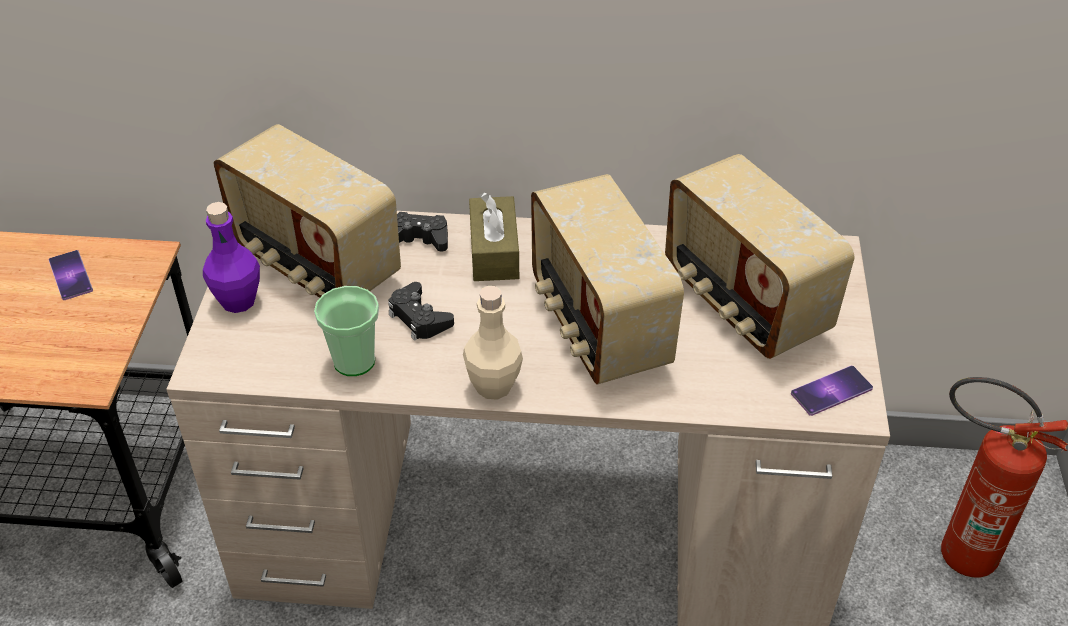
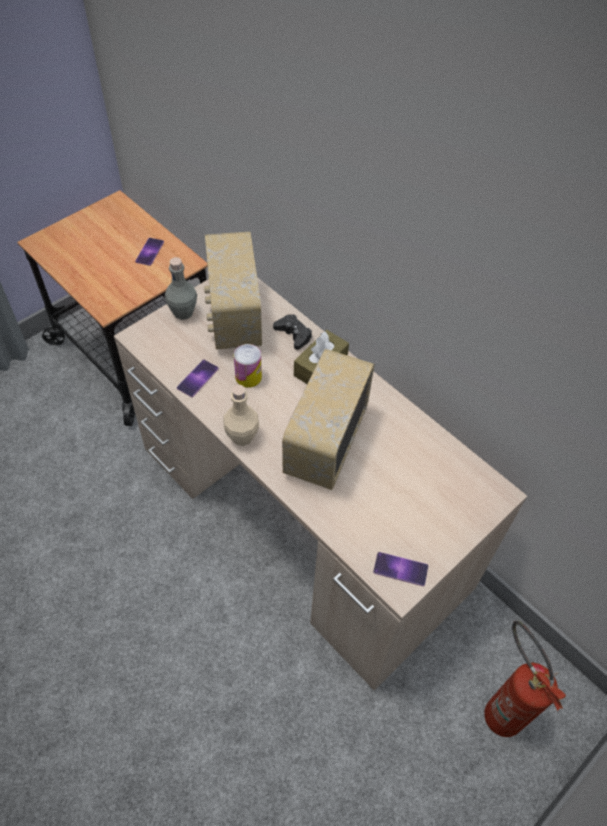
camera: 40 degrees right, 10 degrees up
purple bottle [203,202,260,313] -> grey bottle [165,257,197,320]
cup [314,286,379,376] -> phone [177,359,219,397]
black game controller [388,282,454,340] -> can [234,344,262,388]
radio [665,154,854,359] -> none

